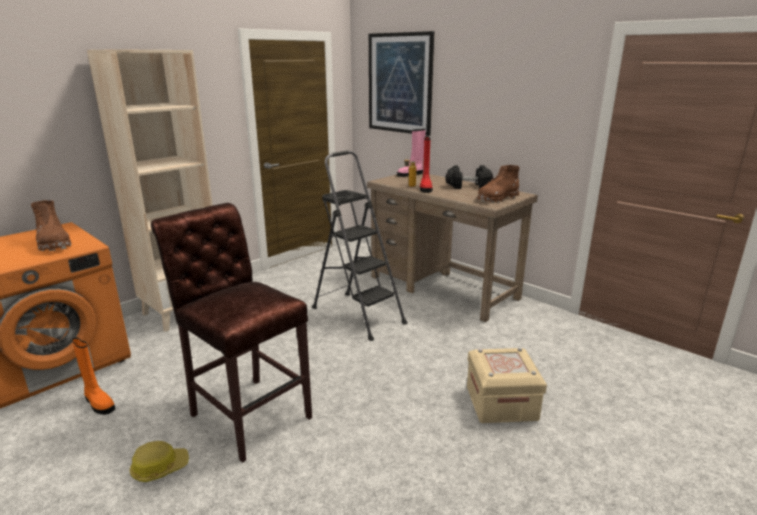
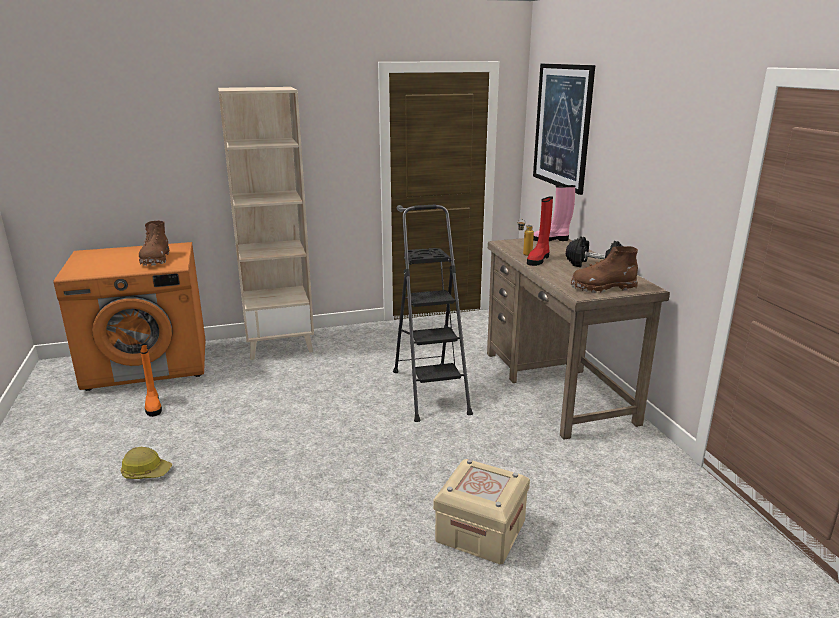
camera: 30 degrees right, 0 degrees up
brown stool [151,203,312,463] -> none

